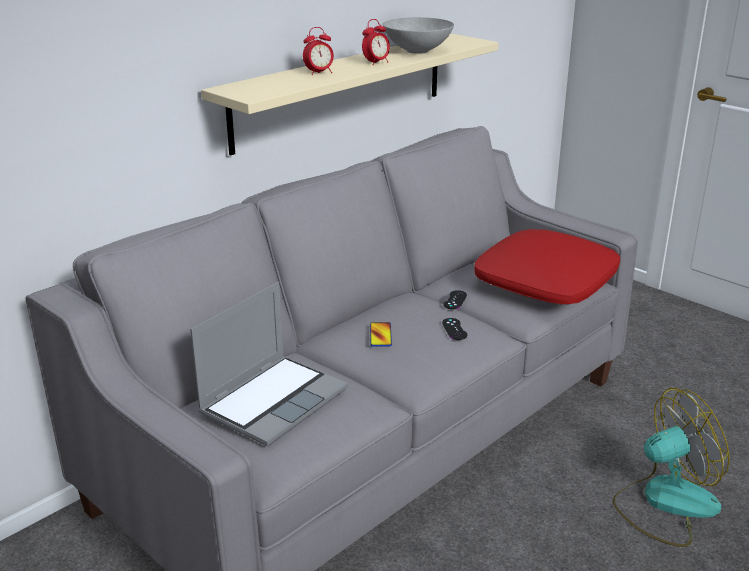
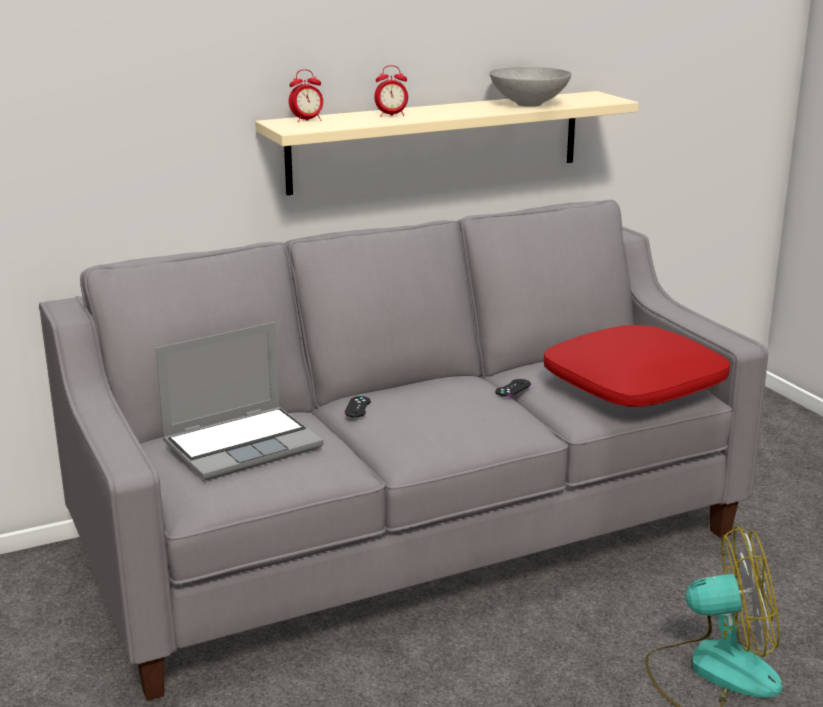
camera: 20 degrees right, 5 degrees down
alarm clock [362,19,390,65] -> alarm clock moved to [289,69,323,122]
phone [370,322,392,347] -> none
black game controller [442,318,467,340] -> black game controller moved to [344,396,371,418]

